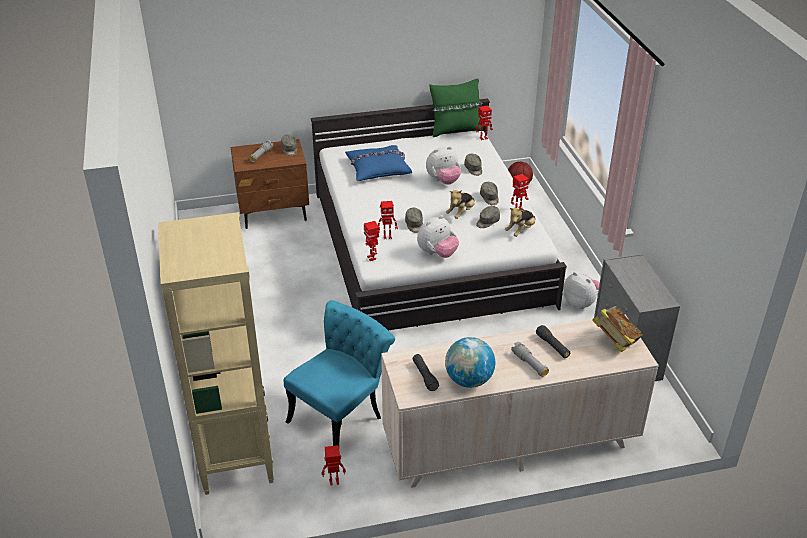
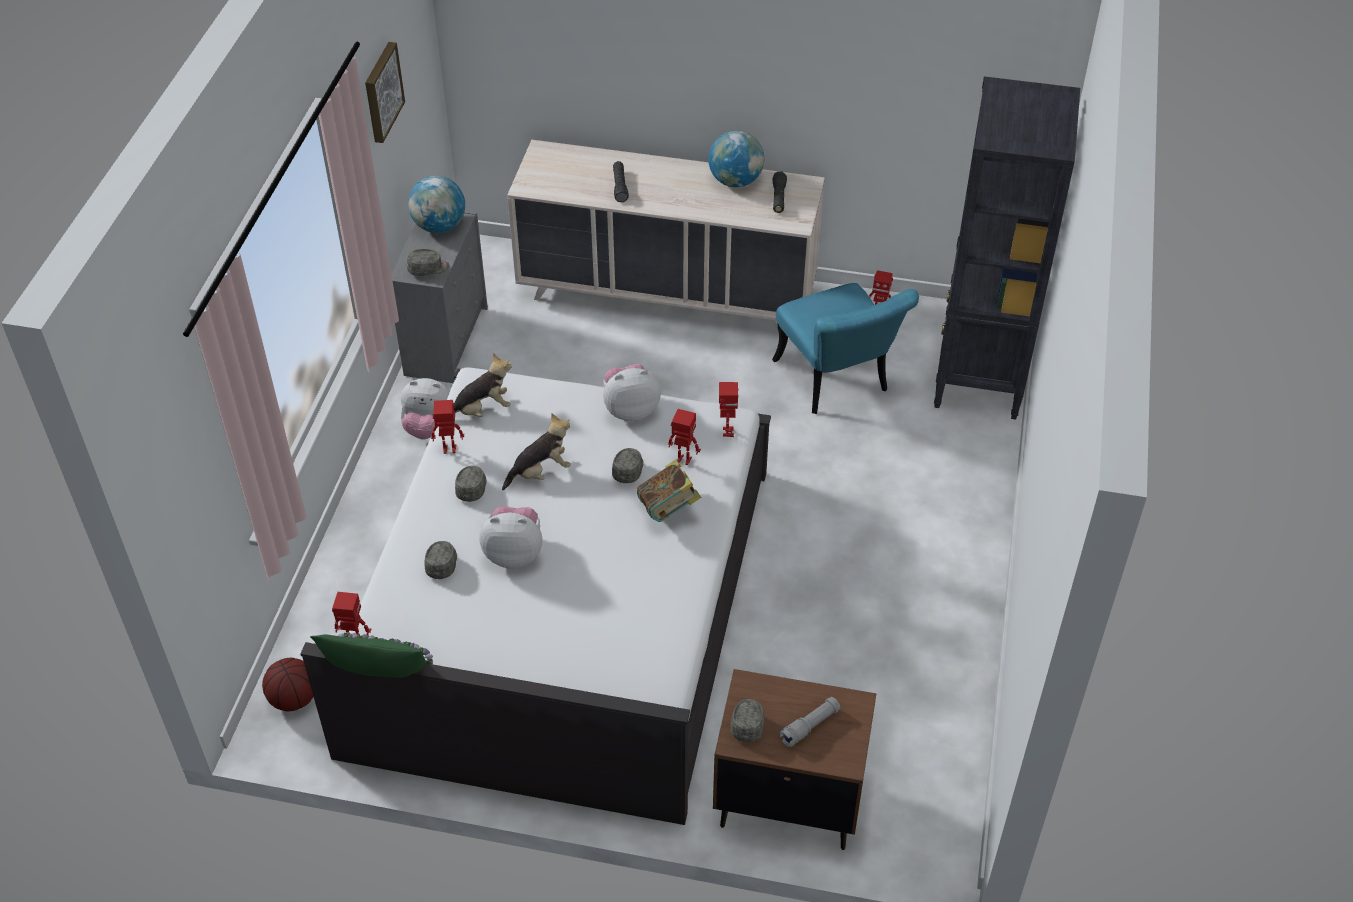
camera: 155 degrees left, 10 degrees up
beige bookcase [158,212,274,495] -> black bookcase [934,76,1080,420]
turquoise chair [284,300,395,446] -> turquoise chair turned 90 degrees counterclockwise [772,283,919,414]
blue pillow [345,145,412,181] -> none
grey cap [476,206,500,228] -> grey cap moved to [407,249,450,276]
grey flashlight [511,342,549,377] -> none
plush toy [563,272,600,309] -> plush toy turned 60 degrees counterclockwise [400,378,450,439]
book [592,306,643,352] -> book moved to [637,459,701,522]
none -> picture [365,42,405,143]
none -> globe [408,176,465,233]

